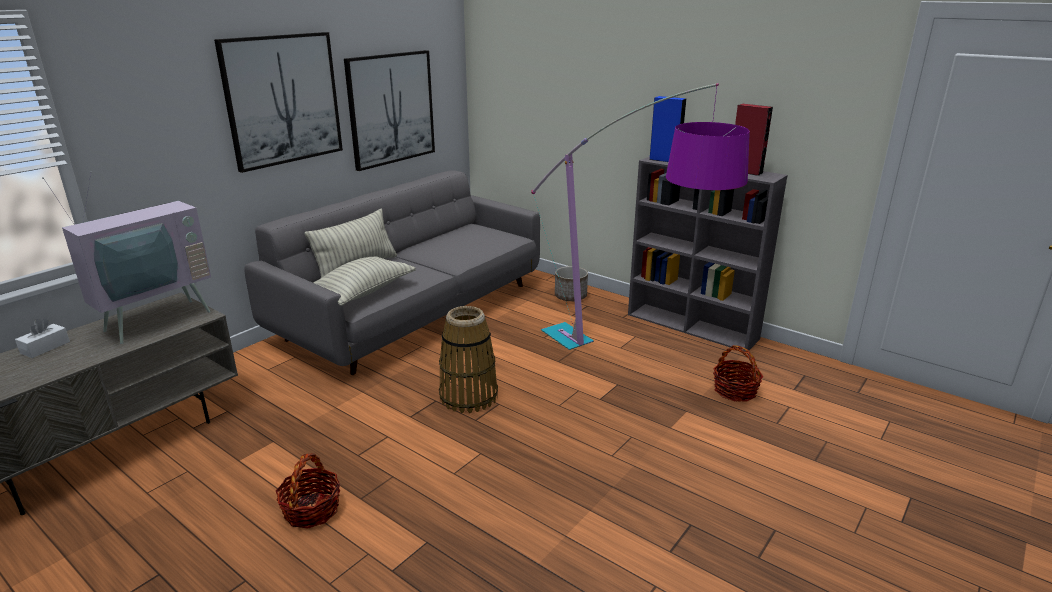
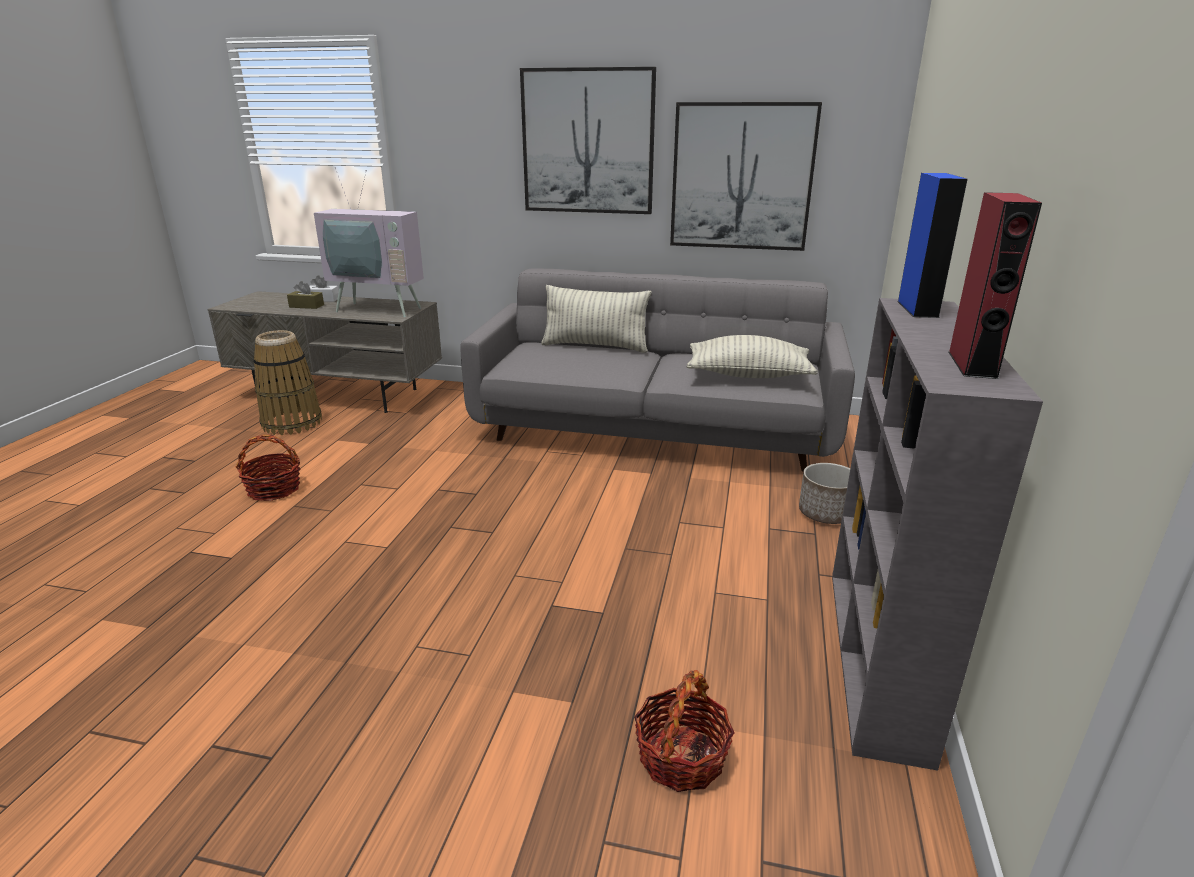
camera: 65 degrees right, 0 degrees up
pillow [313,256,416,306] -> pillow moved to [686,335,818,378]
basket [439,306,498,413] -> basket moved to [254,330,322,435]
floor lamp [531,83,750,350] -> none
none -> brown tissue box [287,281,324,309]

